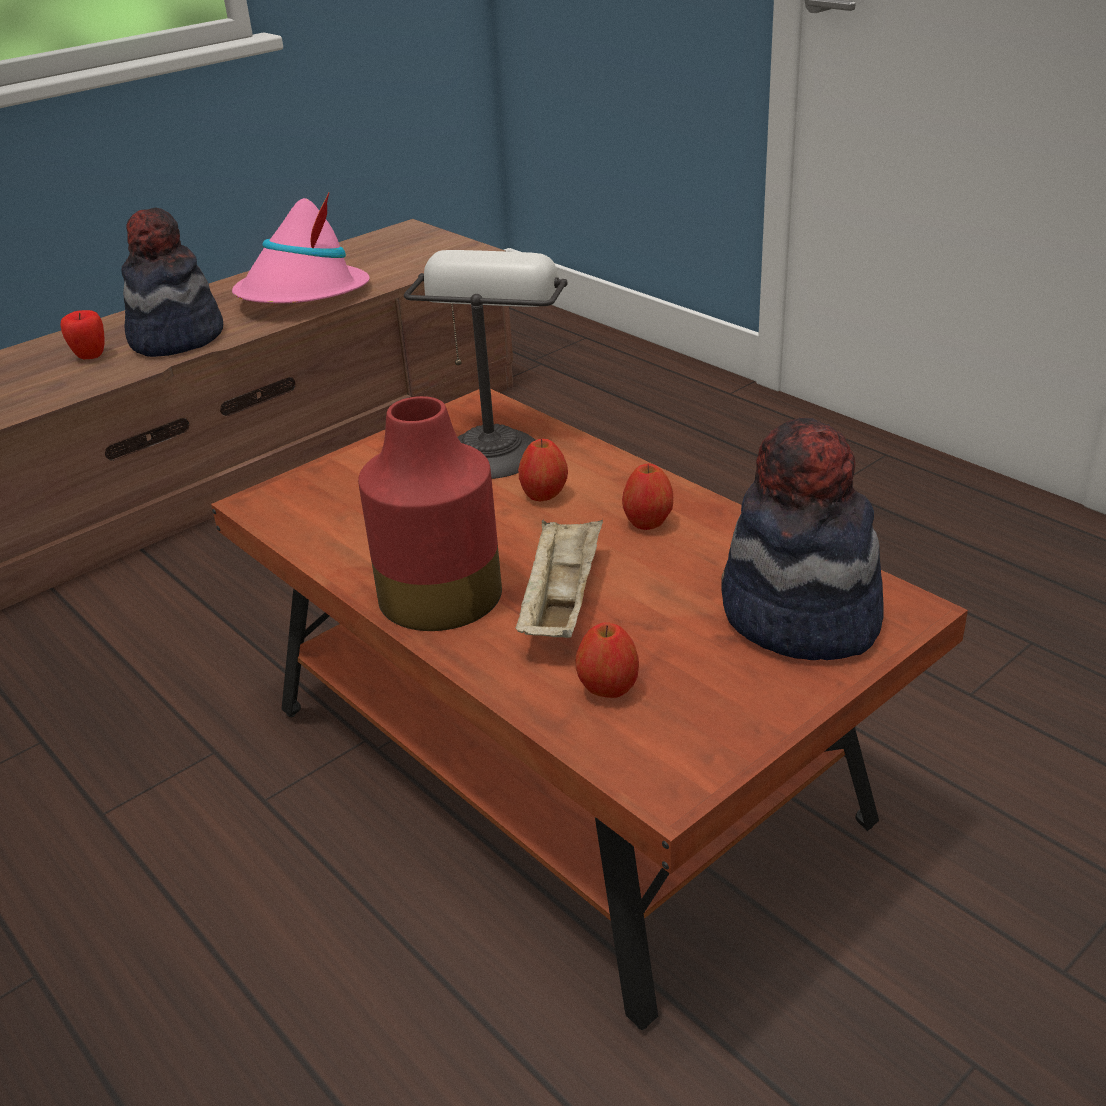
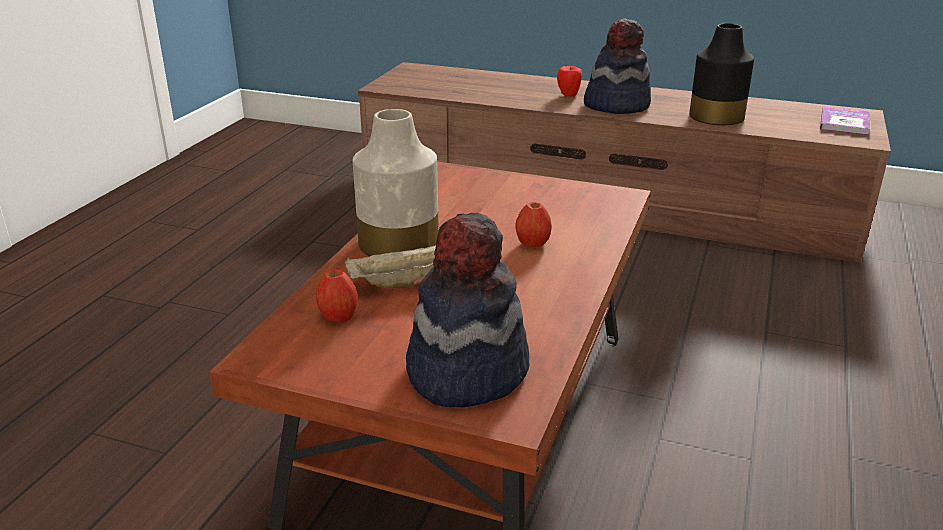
camera: 60 degrees right, 5 degrees down
pink hat [232,192,369,303] -> black vase [689,24,754,125]
red vase [358,396,502,631] -> beige vase [353,109,439,257]
table lamp [404,250,568,479] -> none
apple [622,464,673,530] -> none
none -> book [820,106,870,135]

